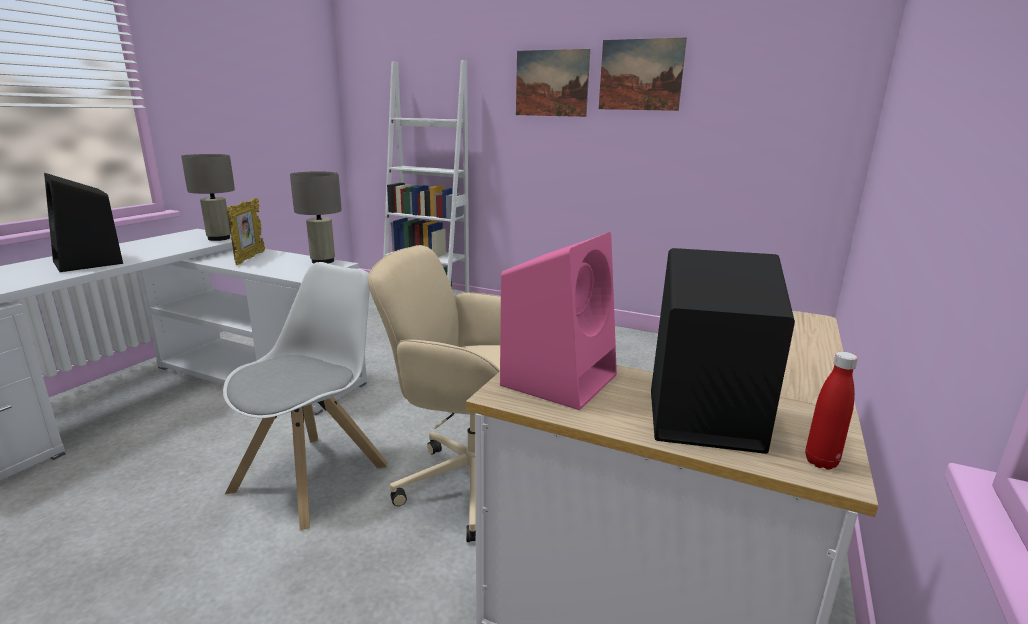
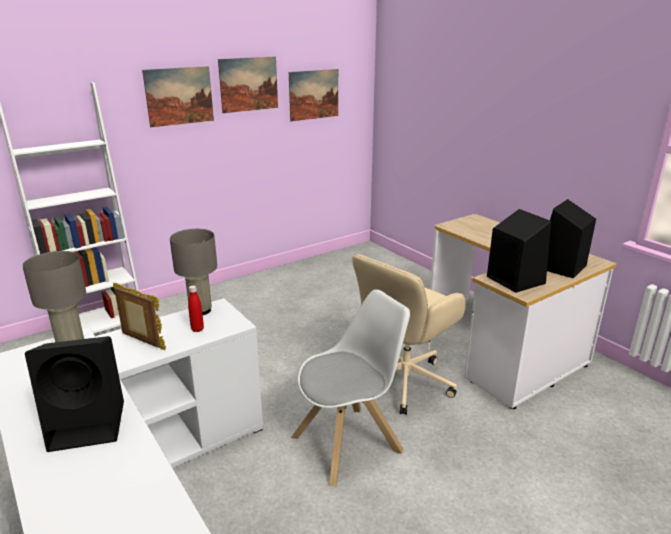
camera: 60 degrees left, 5 degrees up
chair [223,262,388,530] -> chair turned 90 degrees clockwise [291,290,410,486]
pink speaker [500,232,617,410] -> black speaker [487,209,551,293]
red bottle [805,352,858,470] -> red bottle moved to [188,285,204,332]
none -> picture [289,69,338,121]

